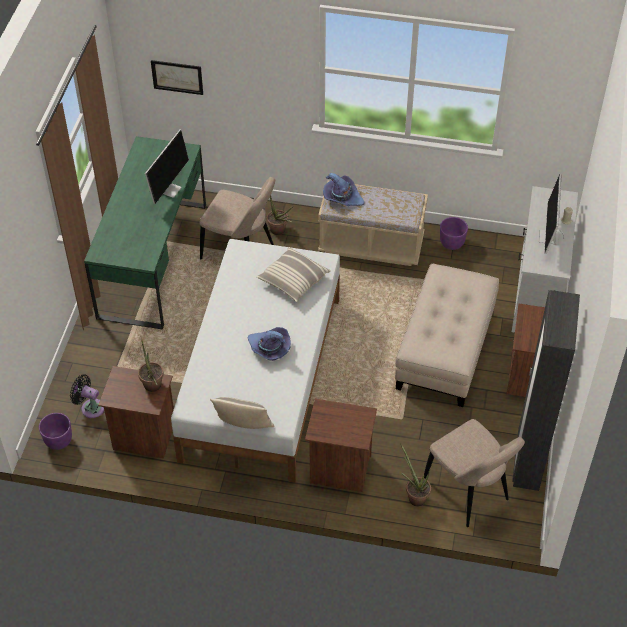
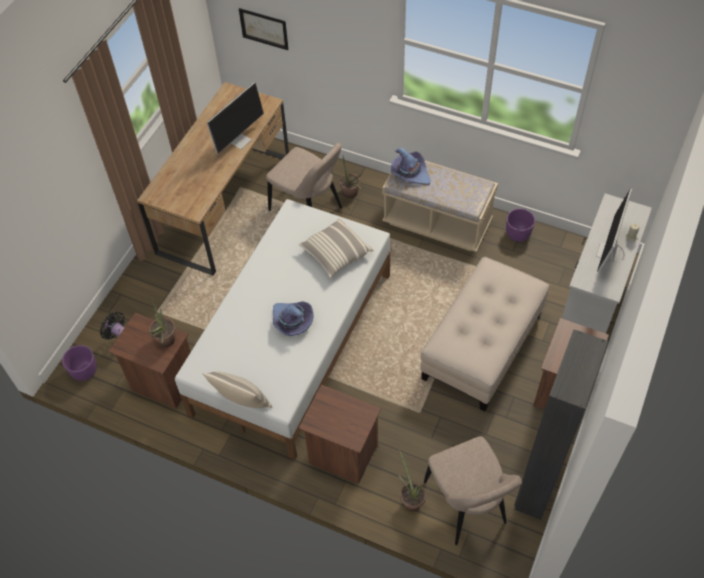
camera: 15 degrees right, 5 degrees up
green desk [84,136,206,330] -> brown desk [137,82,289,276]

